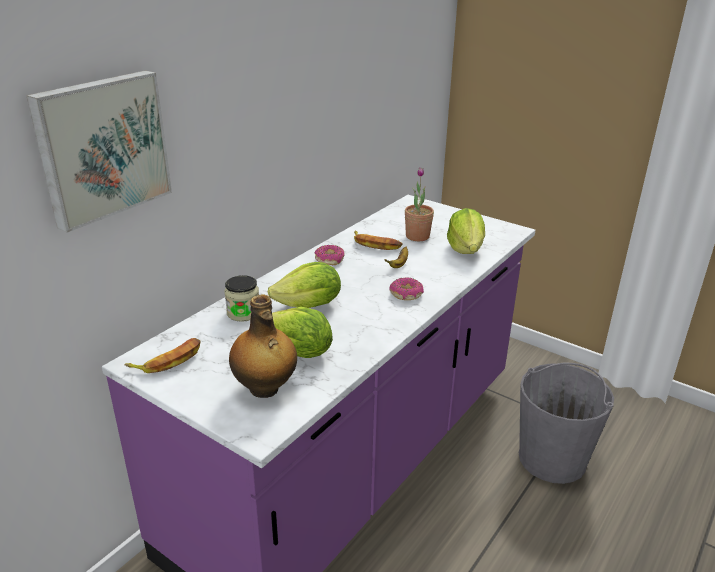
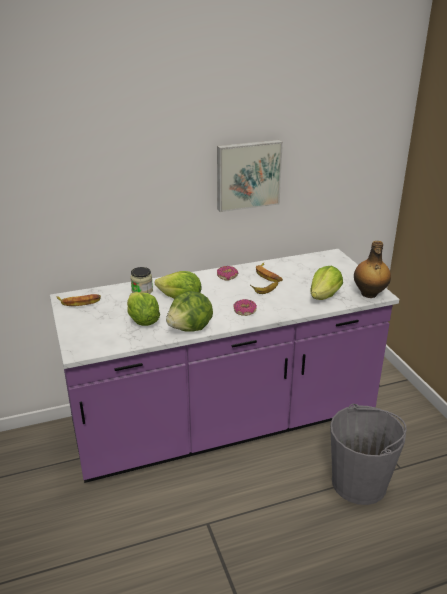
camera: 35 degrees right, 0 degrees up
picture [26,70,172,233] -> picture moved to [217,140,283,212]
bottle [229,294,297,398] -> bottle moved to [354,241,391,298]
potted plant [405,167,434,241] -> none
none -> lettuce [166,291,213,332]

